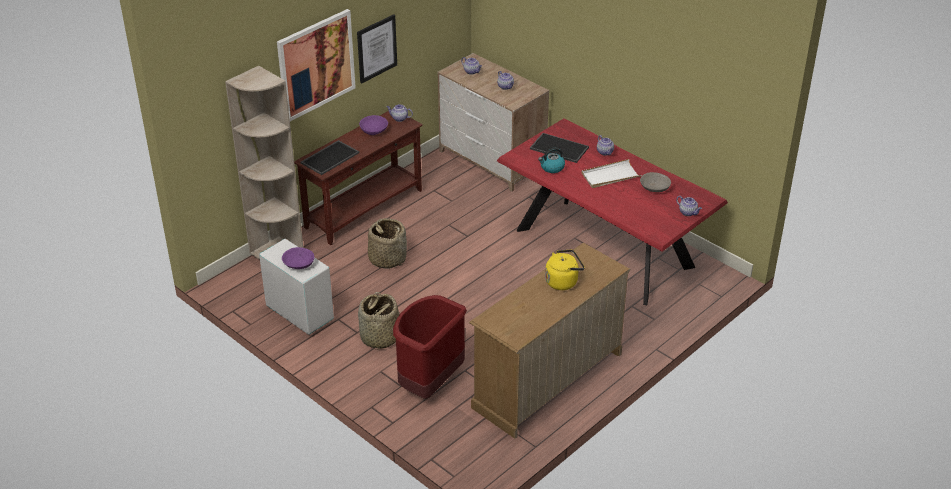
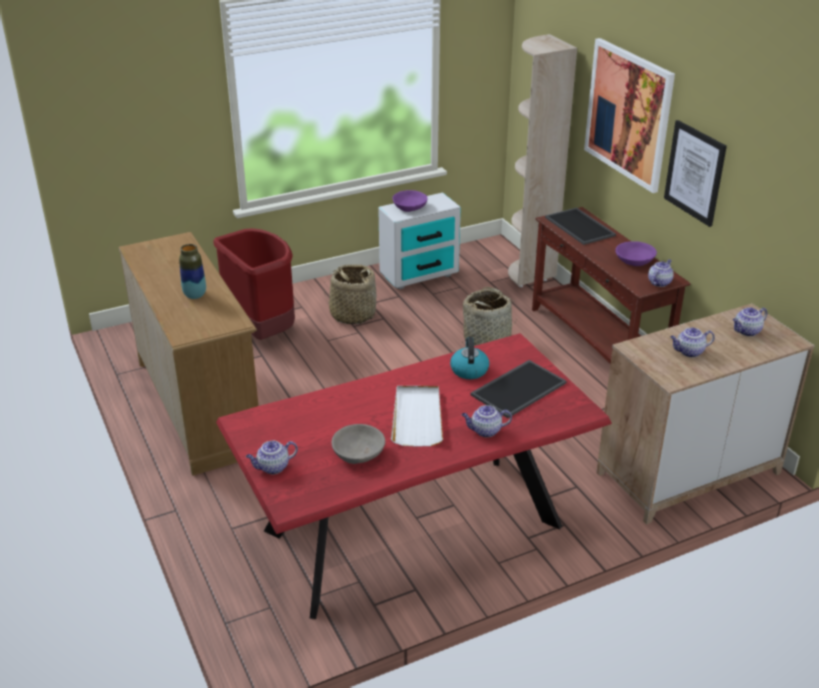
camera: 110 degrees right, 5 degrees down
yellow kettle [545,250,585,290] -> vase [179,244,206,299]

